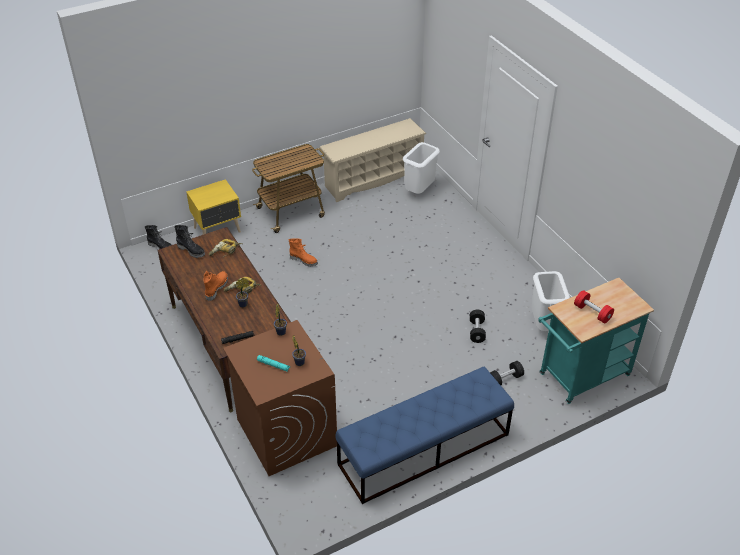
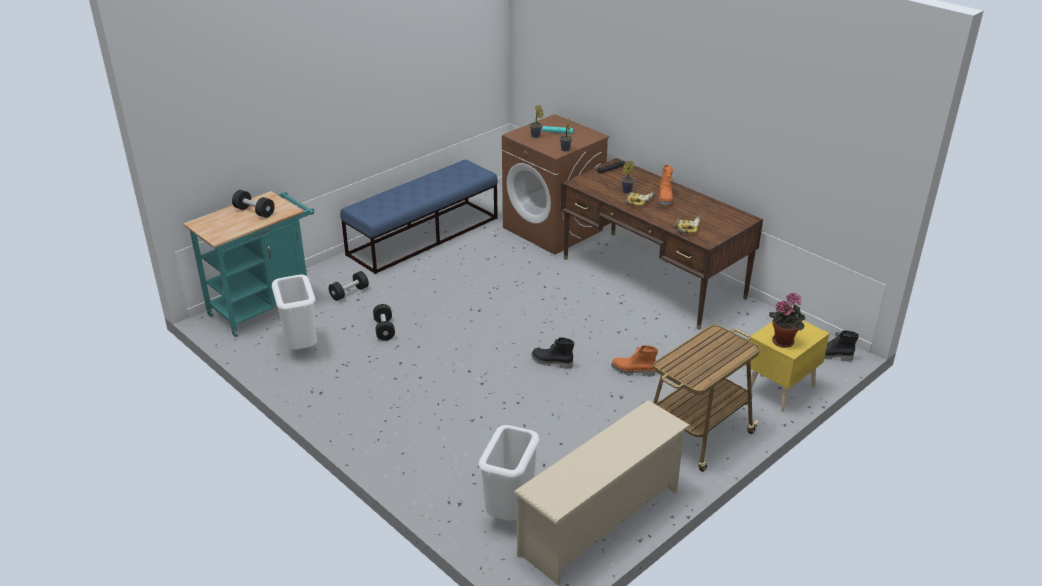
camera: 165 degrees right, 10 degrees down
black boot [174,225,205,258] -> black boot moved to [531,337,574,369]
red dumbbell [574,290,614,324] -> black dumbbell [232,190,275,218]
none -> potted plant [769,293,805,348]

